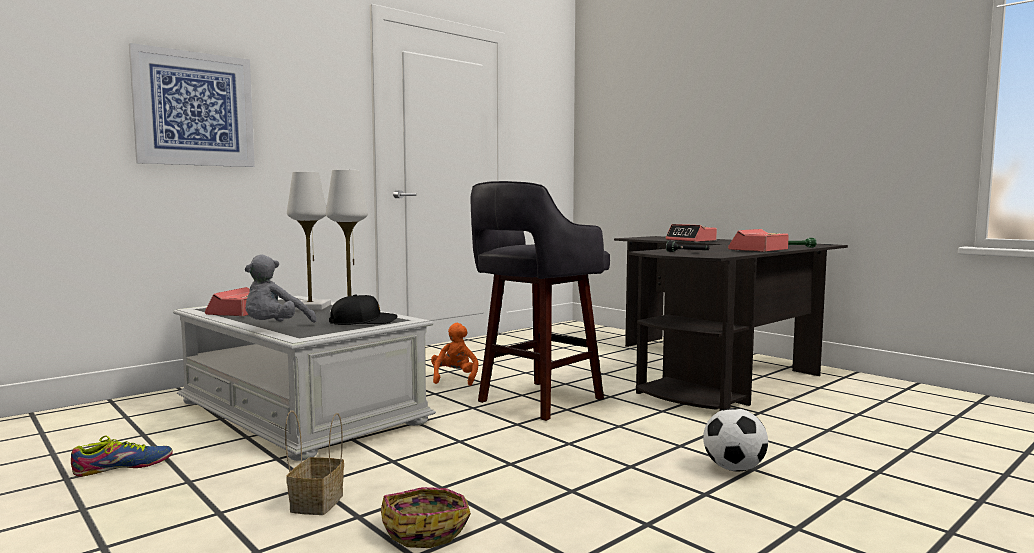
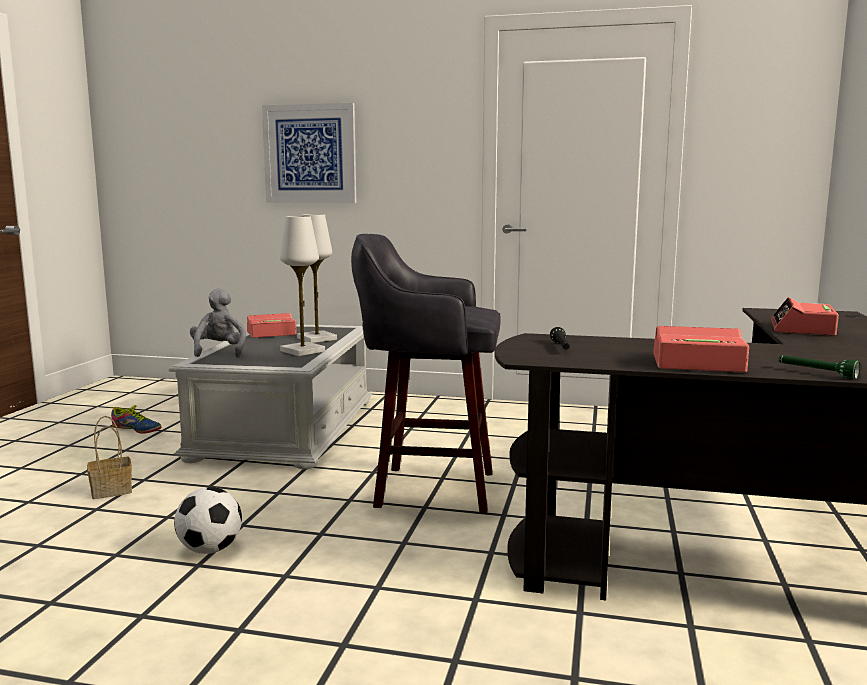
camera: 55 degrees right, 5 degrees up
grey plush toy [245,254,317,323] -> grey plush toy turned 90 degrees clockwise [190,288,246,357]
black cap [329,294,398,325] -> none
basket [381,487,471,548] -> none
orange plush toy [431,323,478,386] -> none
football [703,408,768,471] -> football moved to [174,487,242,554]

